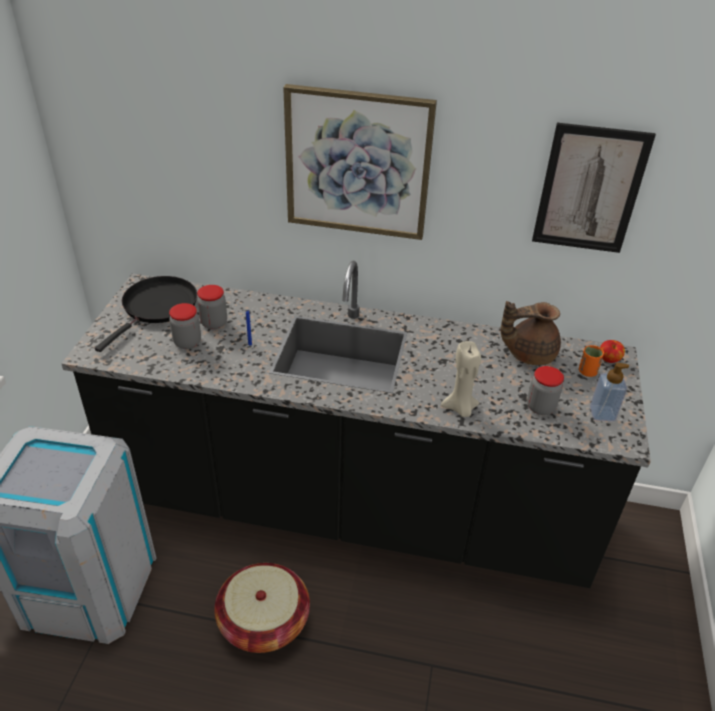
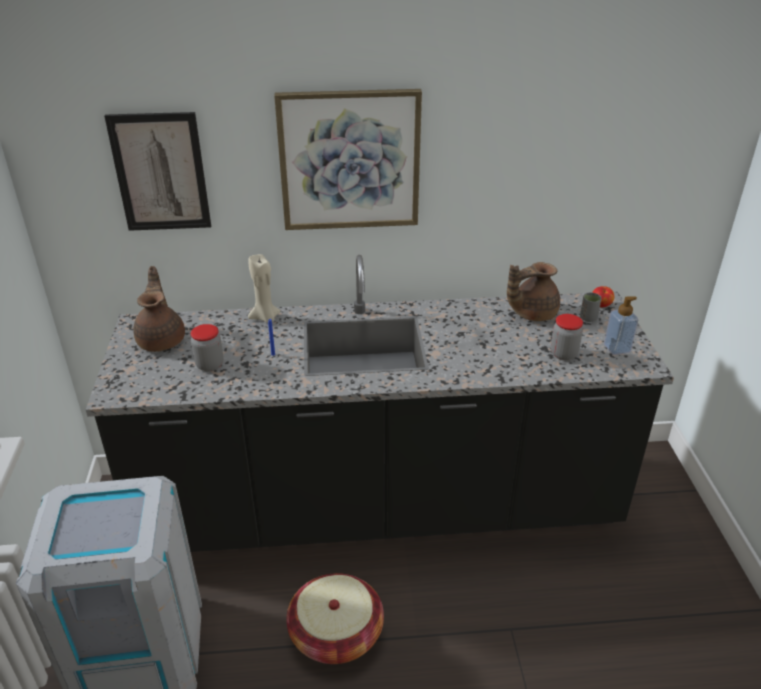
camera: 15 degrees left, 5 degrees down
black frying pan [95,276,197,352] -> brown teapot [133,266,185,352]
jar [197,285,227,329] -> none
beige candle [441,341,481,417] -> beige candle moved to [248,254,281,323]
picture [532,123,656,253] -> picture moved to [104,112,211,231]
orange cup [579,345,604,377] -> grey cup [580,293,601,322]

